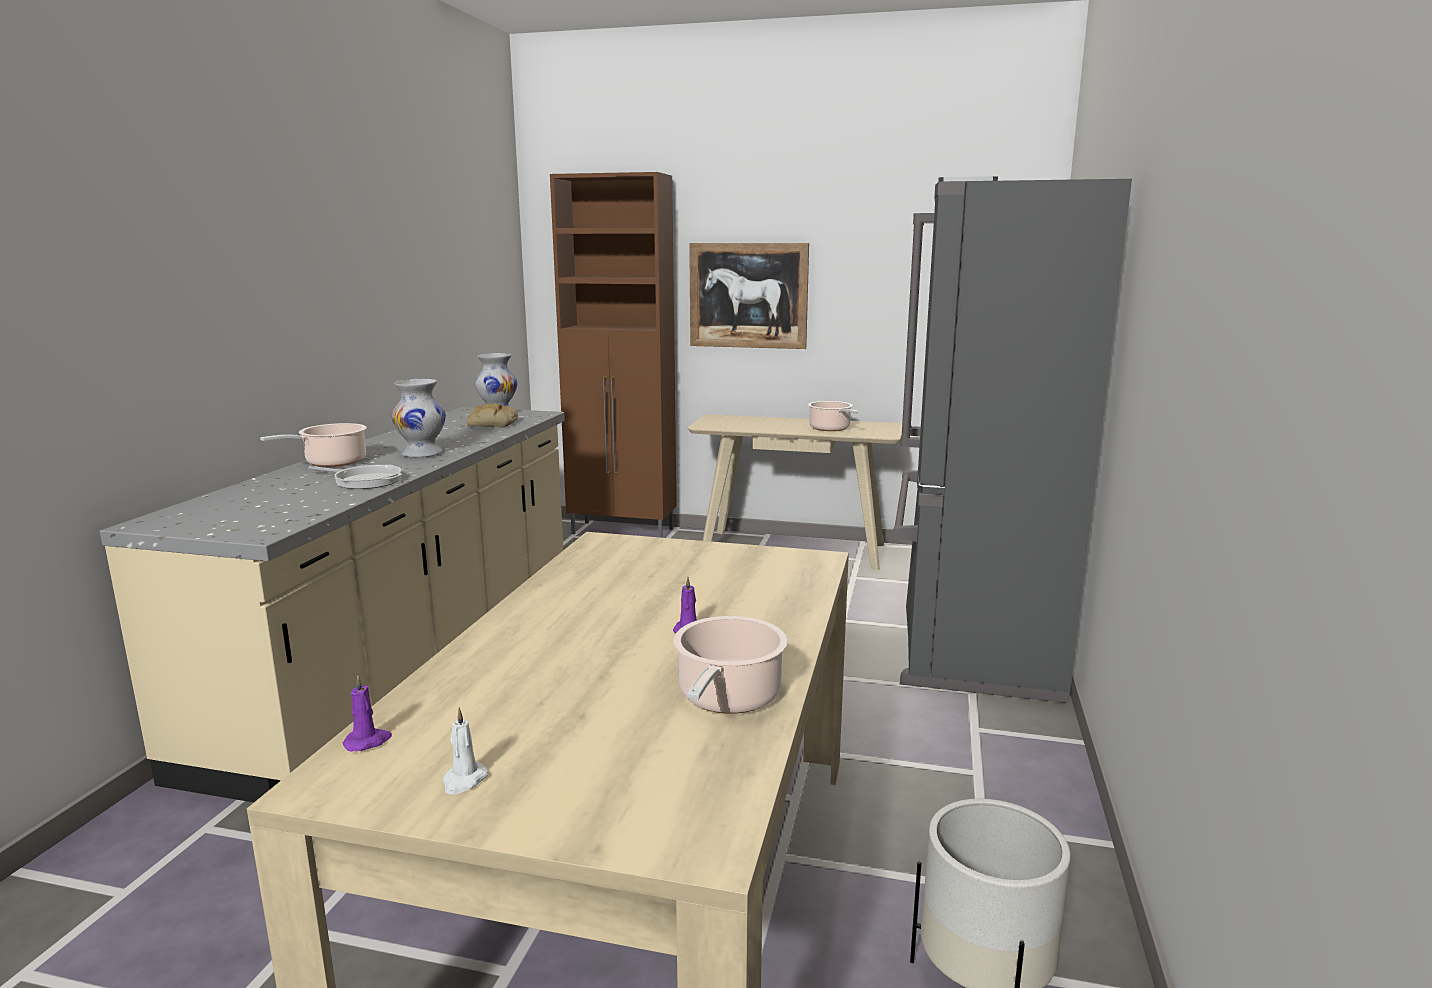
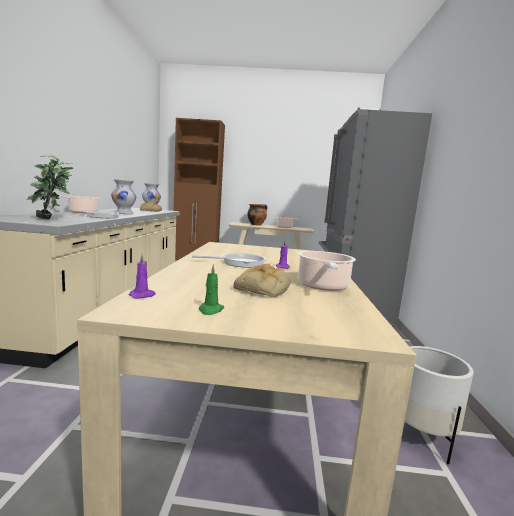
camera: 10 degrees left, 5 degrees down
white candle [443,708,489,795] -> green candle [199,264,224,315]
picture [689,243,809,349] -> none
none -> potted plant [26,155,74,220]
none -> frying pan [192,253,269,268]
none -> bread [233,264,291,297]
none -> cooking pot [247,204,268,225]

